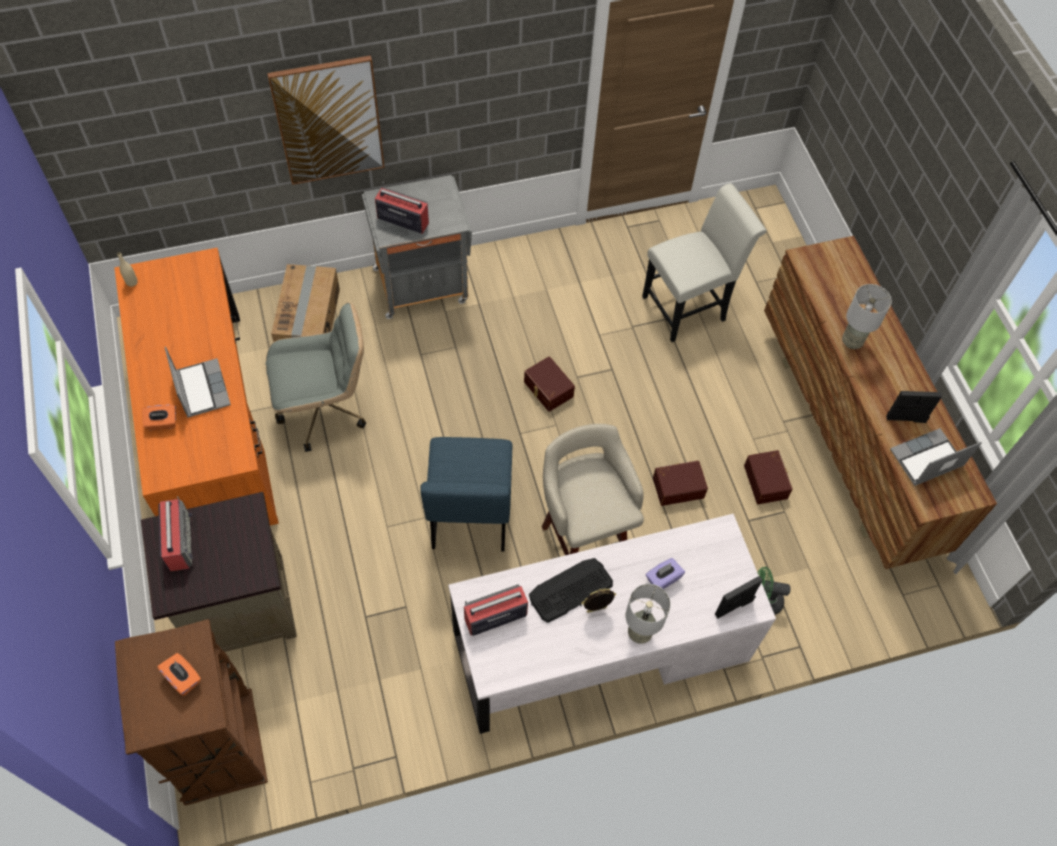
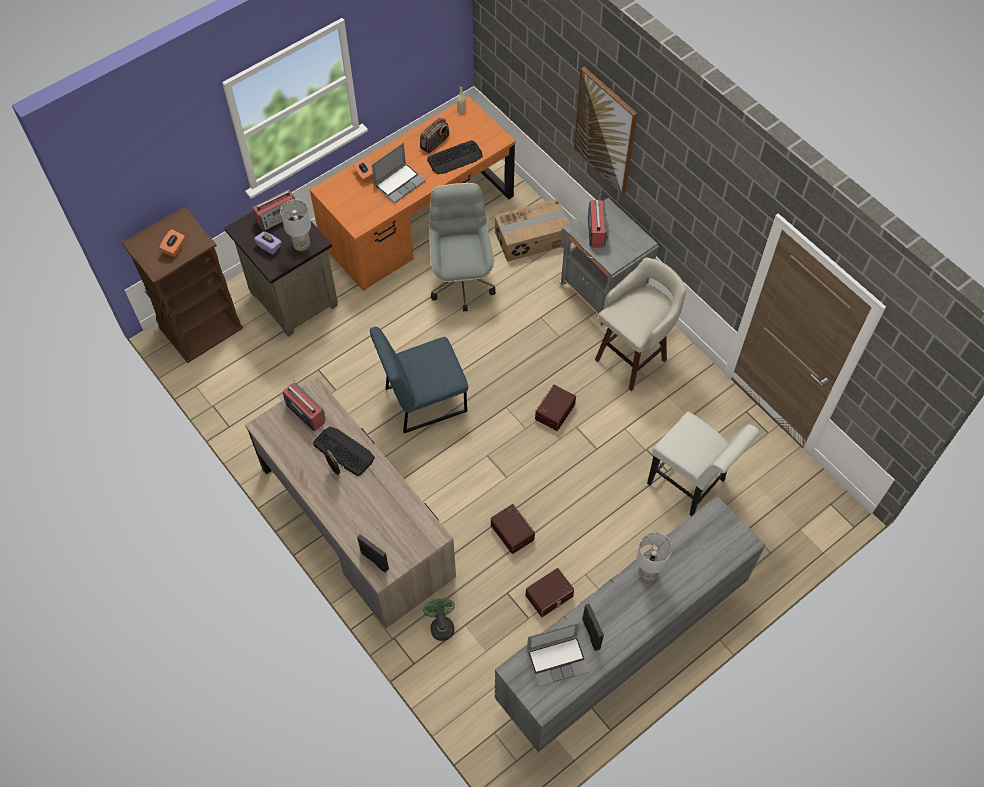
camera: 70 degrees right, 0 degrees up
grey office chair [266,302,366,452] -> grey office chair turned 150 degrees counterclockwise [429,183,496,312]
white desk [448,514,776,734] -> brown desk [245,378,456,629]
beige stool [542,424,644,555] -> beige stool moved to [595,258,686,391]
grey table lamp [625,584,671,644] -> grey table lamp moved to [280,200,311,251]
purple tissue box [646,558,685,589] -> purple tissue box moved to [254,231,281,255]
brown cabinet [764,236,997,569] -> grey cabinet [495,496,765,752]
laptop [890,428,982,486] -> laptop turned 120 degrees clockwise [527,622,589,687]
none -> radio [420,118,449,154]
none -> keyboard [427,140,483,174]

